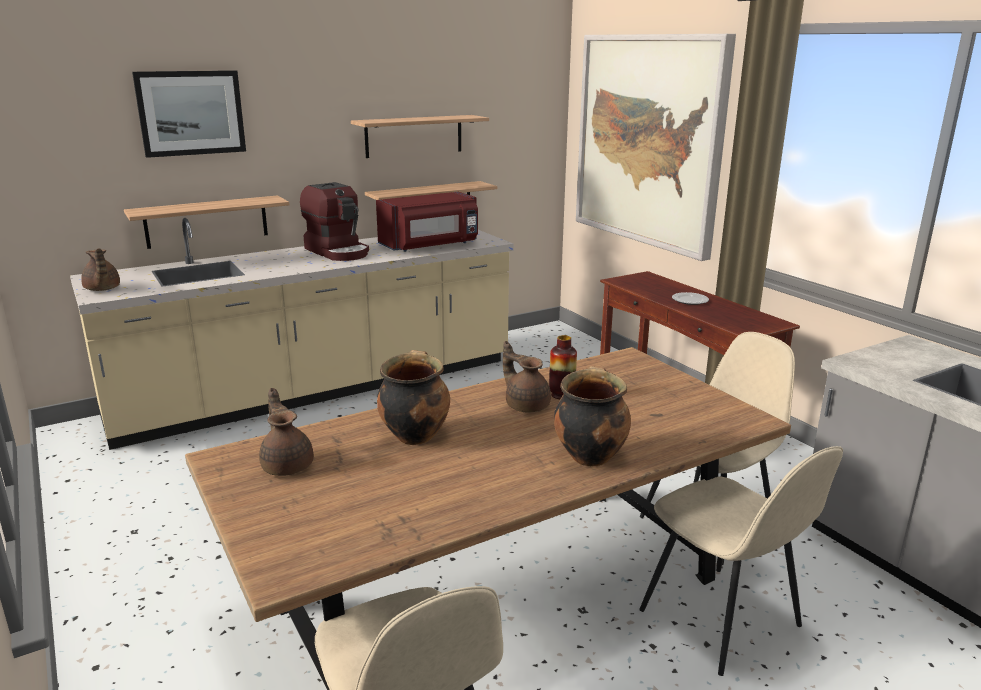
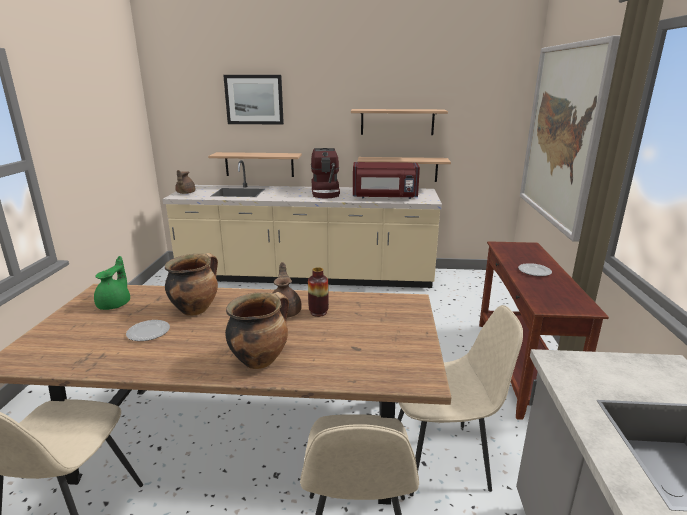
camera: 35 degrees right, 0 degrees up
brown teapot [259,388,314,476] -> green teapot [94,256,130,310]
none -> plate [126,320,170,341]

